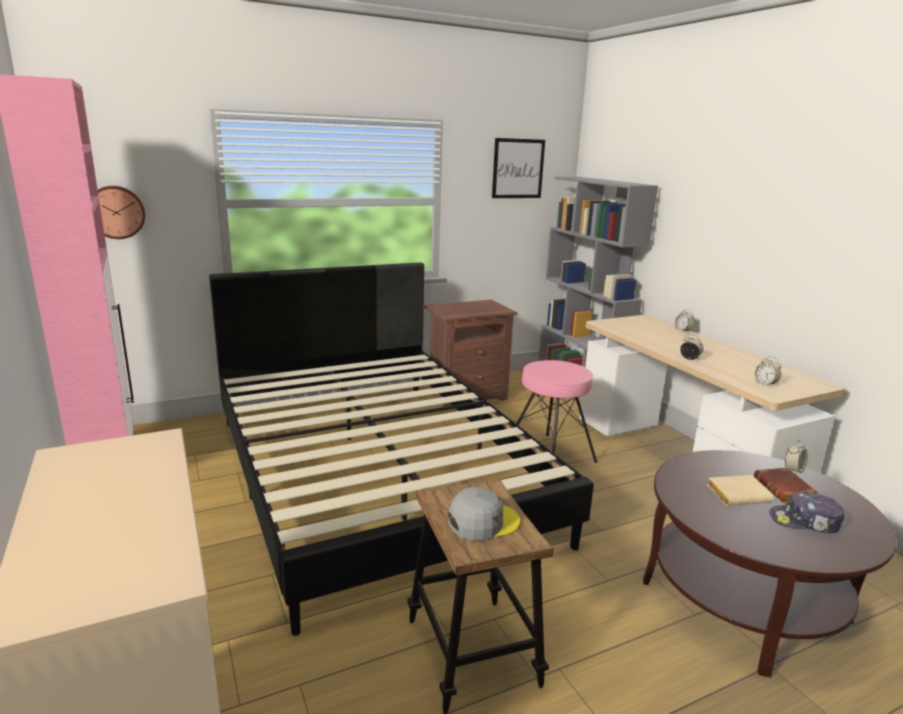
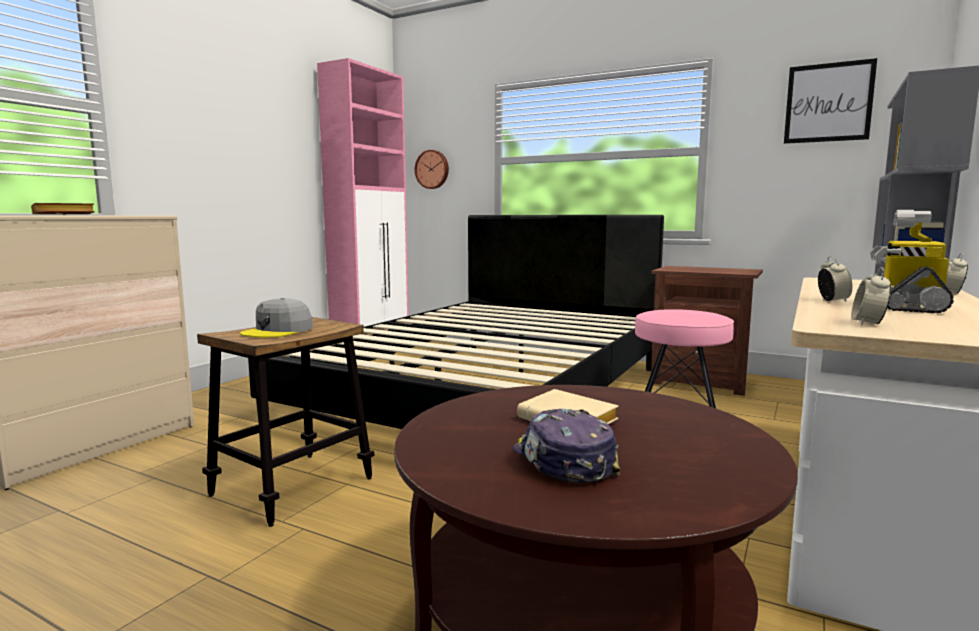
camera: 55 degrees right, 10 degrees down
grey cap [447,487,520,540] -> grey cap turned 90 degrees clockwise [240,298,313,338]
brown book [754,468,818,503] -> brown book moved to [31,203,95,215]
alarm clock [785,440,808,474] -> none
none -> toy robot [870,210,954,313]

